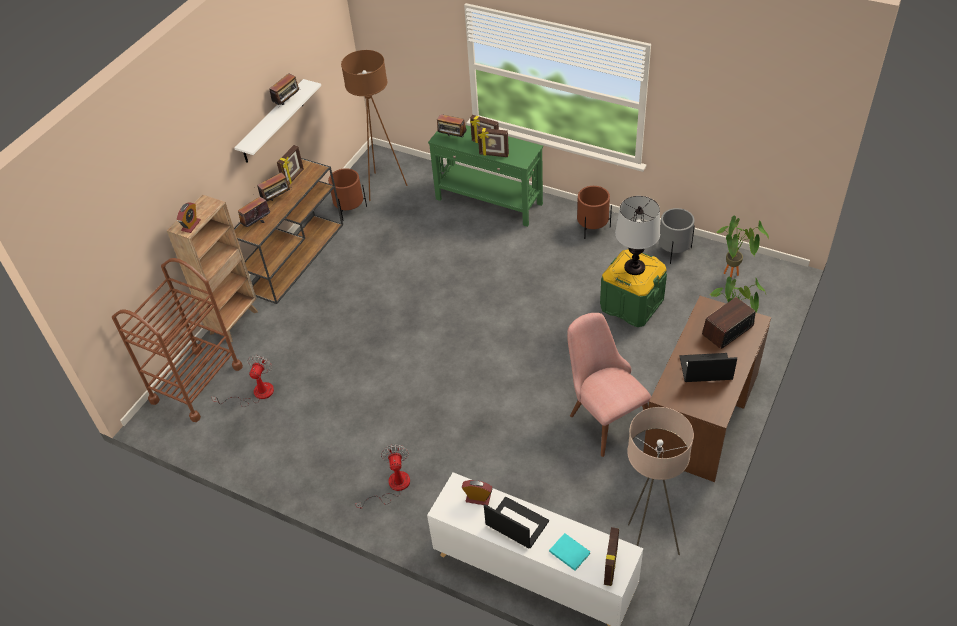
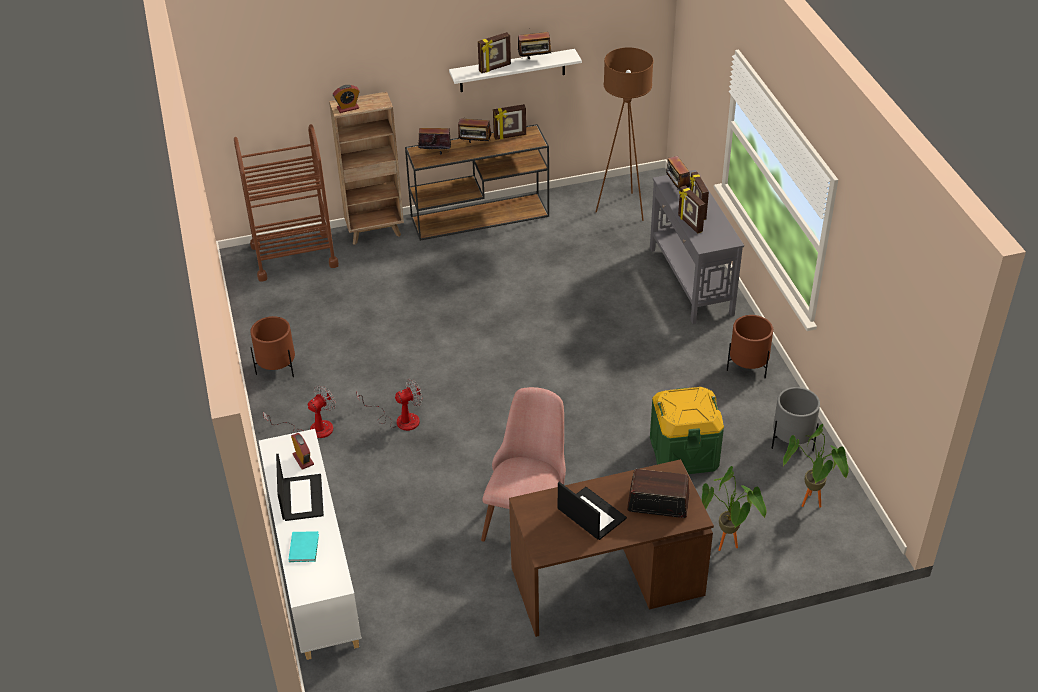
camera: 45 degrees right, 5 degrees down
fan [211,355,274,407] -> fan moved to [356,379,423,431]
brown planter [328,168,367,221] -> brown planter moved to [250,316,295,377]
green console table [428,125,543,227] -> grey console table [650,170,744,324]
picture frame [604,527,619,586] -> picture frame moved to [478,32,511,73]
table lamp [615,196,660,275] -> none
beige floor lamp [627,407,694,555] -> none

